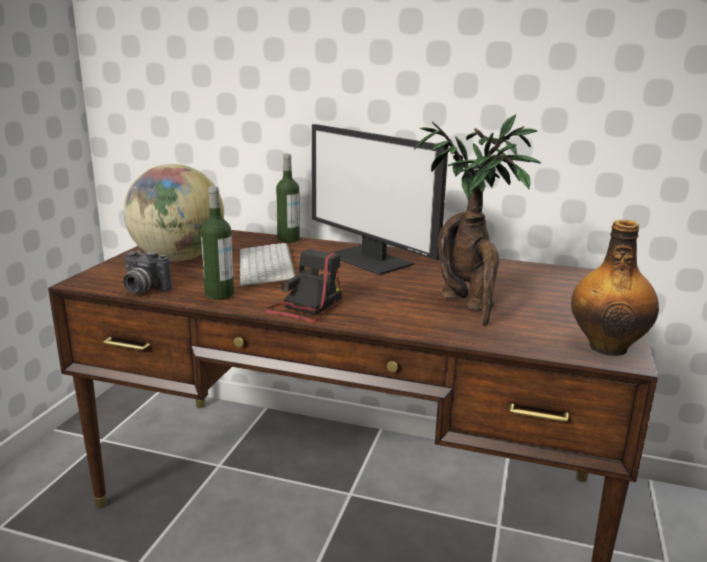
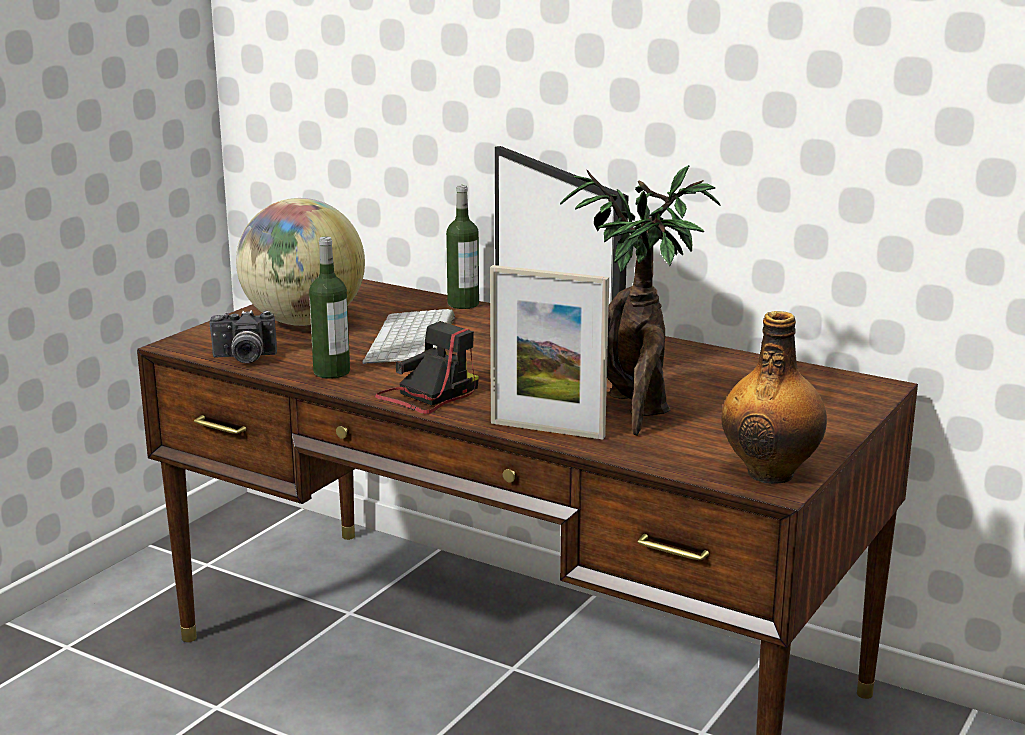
camera: 15 degrees right, 0 degrees up
camera [123,250,172,294] -> camera turned 45 degrees counterclockwise [210,310,277,364]
none -> picture frame [490,265,609,440]

